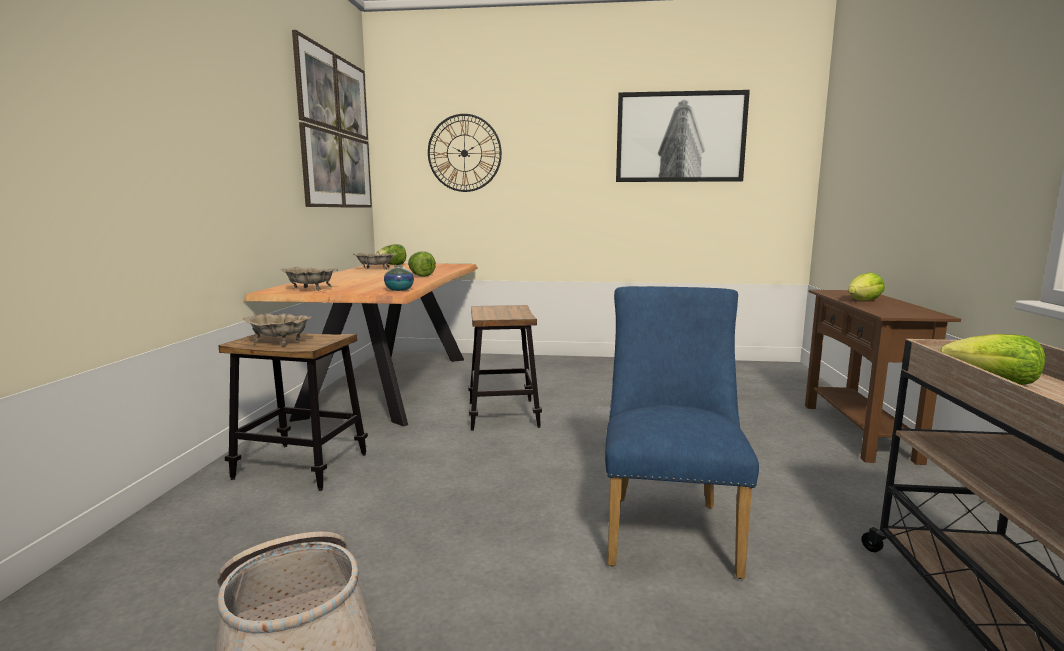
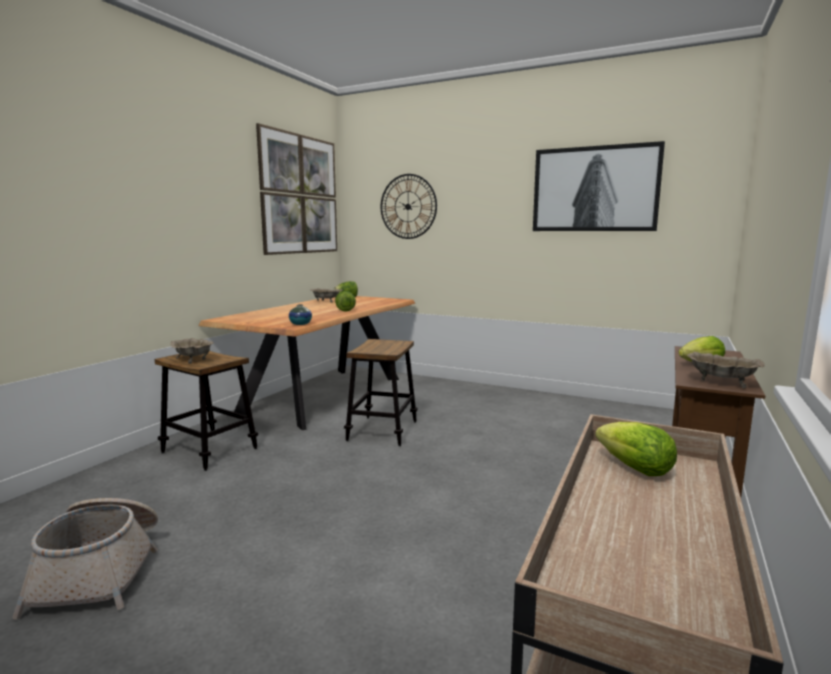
camera: 20 degrees right, 0 degrees up
beige bowl [281,267,338,291] -> beige bowl moved to [687,352,764,388]
blue chair [605,286,759,579] -> none

